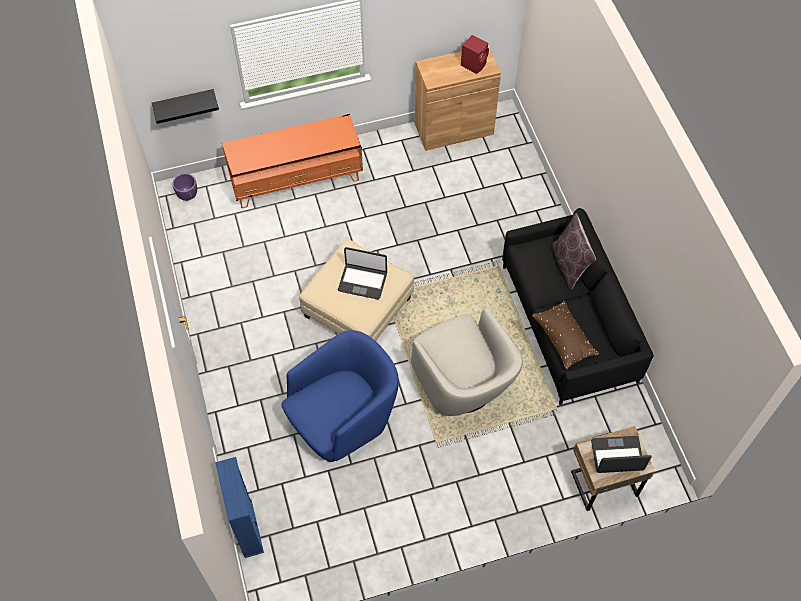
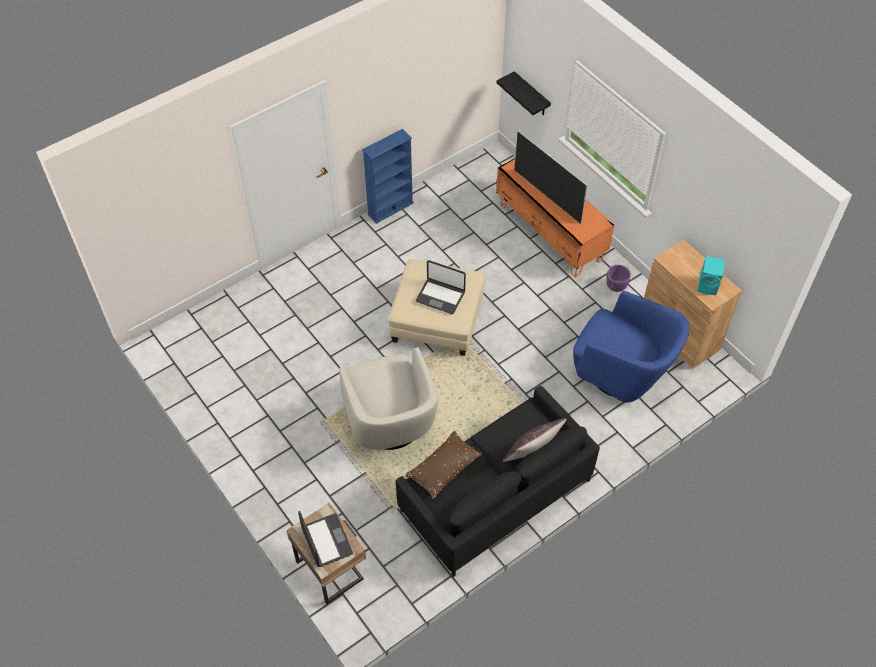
camera: 70 degrees right, 5 degrees down
purple planter [172,173,197,201] -> purple planter moved to [606,265,631,292]
blue bookcase [215,457,264,558] -> blue bookcase moved to [362,129,414,224]
blue armchair [281,330,399,462] -> blue armchair moved to [573,291,689,402]
laptop [338,247,387,299] -> laptop turned 60 degrees counterclockwise [416,260,466,314]
beige armchair [411,307,523,416] -> beige armchair turned 60 degrees counterclockwise [339,347,438,450]
red speaker [461,35,489,74] -> turquoise speaker [697,256,725,295]
none -> television [514,131,588,224]

